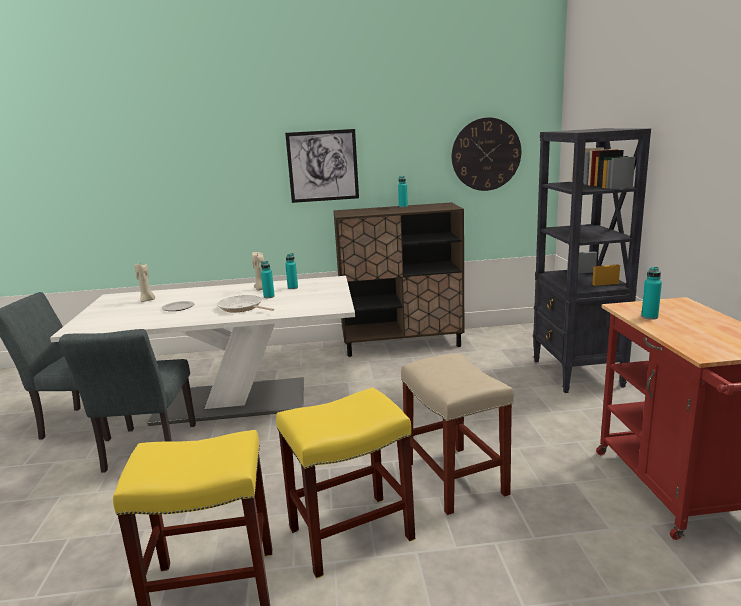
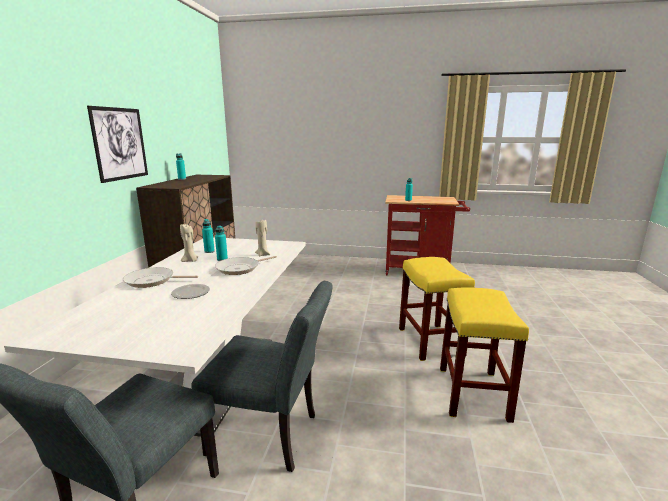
camera: 75 degrees left, 0 degrees up
beige candle [134,263,155,302] -> beige candle moved to [255,220,270,257]
beige stool [401,353,514,515] -> none
wall clock [452,117,521,191] -> none
black bookcase [533,128,651,393] -> none
none -> frying pan [123,267,198,288]

